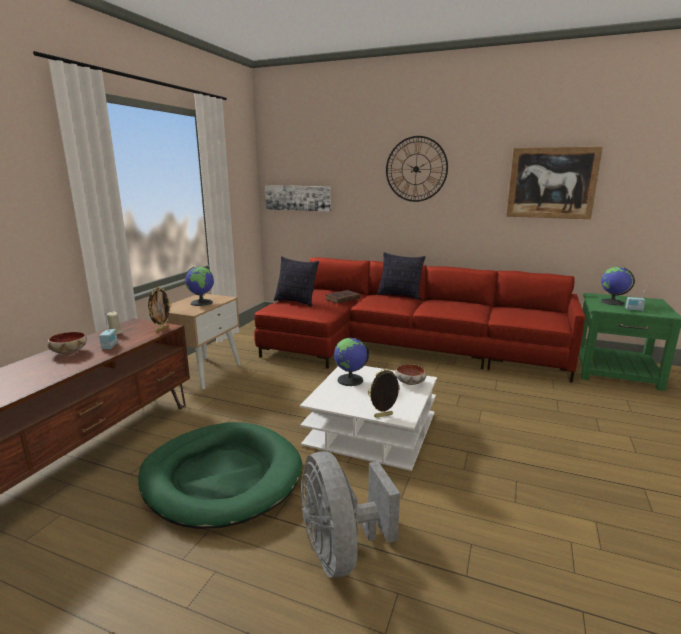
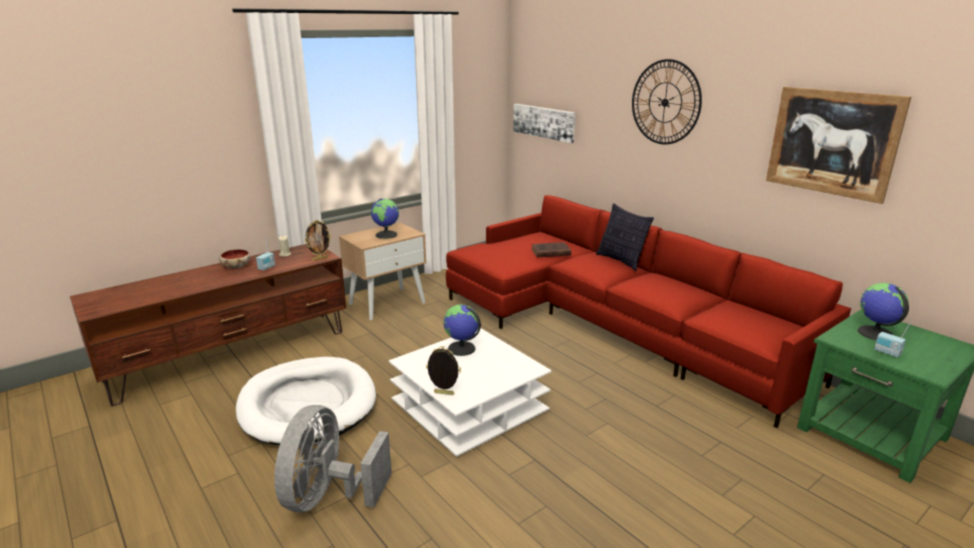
camera: 30 degrees right, 5 degrees up
green dog bed [138,422,302,529] -> white dog bed [236,357,376,445]
pillow [274,256,319,307] -> none
bowl [395,364,426,385] -> none

